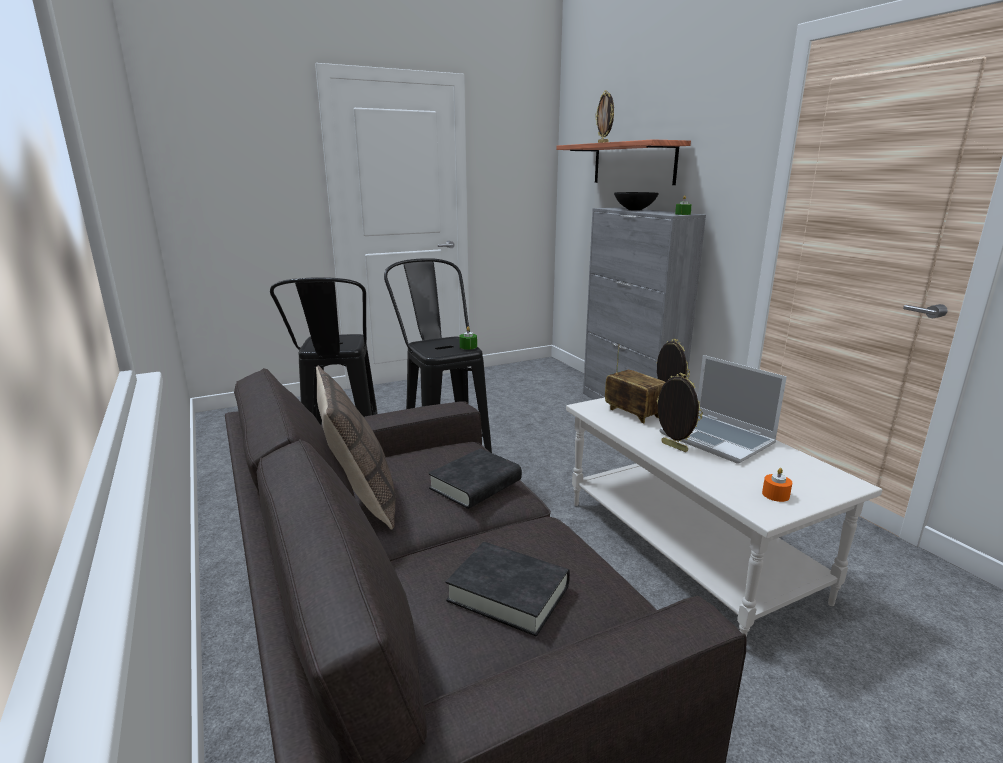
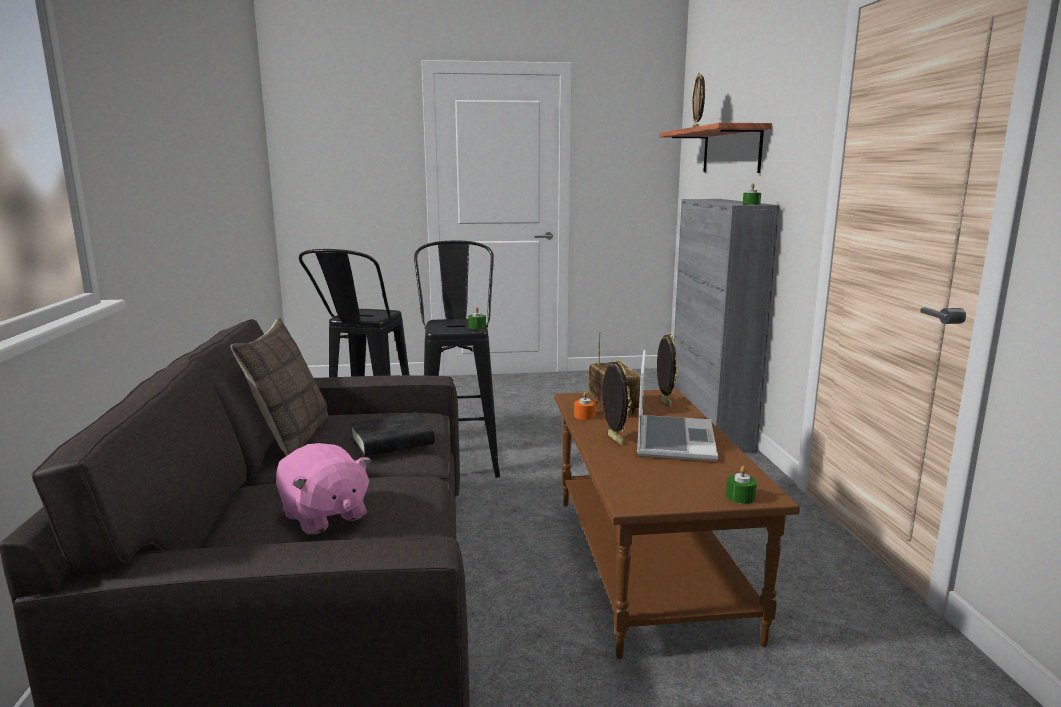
camera: 20 degrees right, 5 degrees down
black book [446,542,570,637] -> pink plush toy [276,443,371,535]
white coffee table [566,398,882,638] -> brown coffee table [555,389,800,659]
black bowl [614,192,659,211] -> none
laptop [660,355,787,464] -> laptop turned 150 degrees counterclockwise [637,350,718,461]
orange candle [762,468,792,502] -> orange candle moved to [574,392,596,420]
none -> green candle [726,466,757,504]

